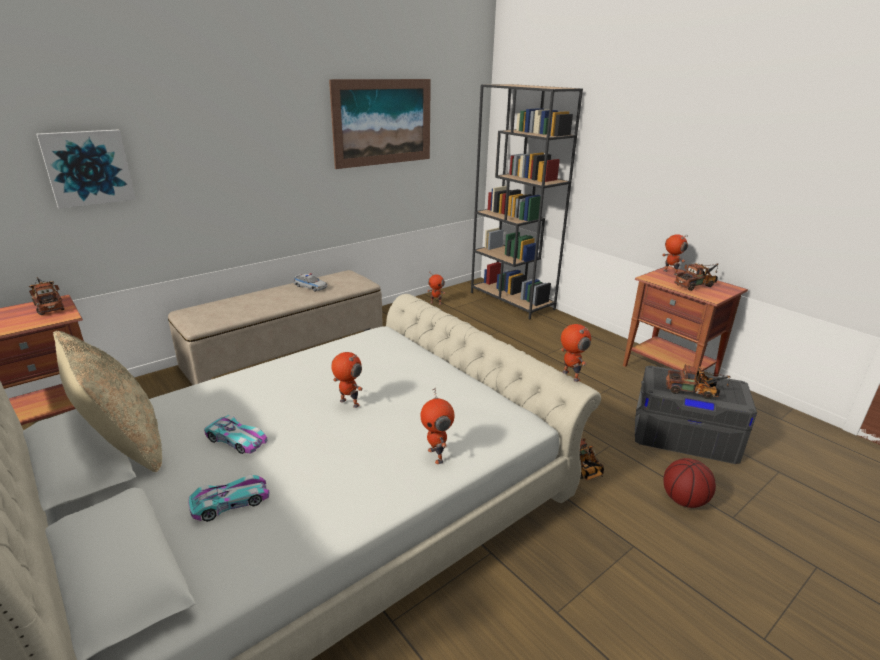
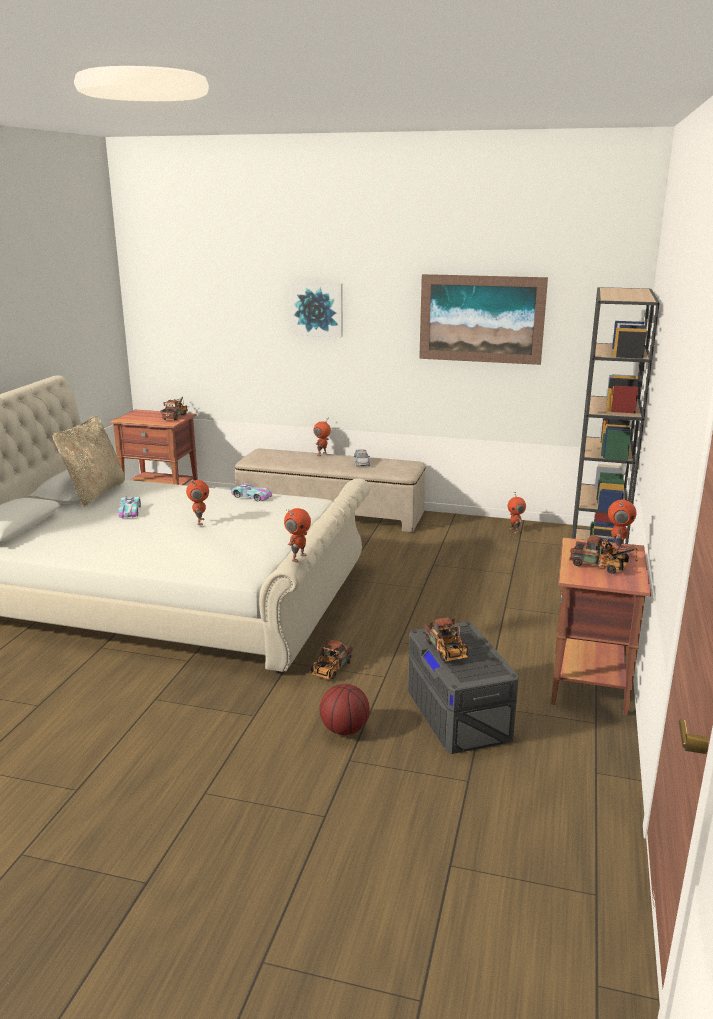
camera: 55 degrees right, 5 degrees down
picture [37,130,136,209] -> picture moved to [291,282,343,337]
toy car [188,475,270,522] -> toy car moved to [231,483,272,502]
toy robot [420,387,455,464] -> toy robot moved to [313,417,331,456]

